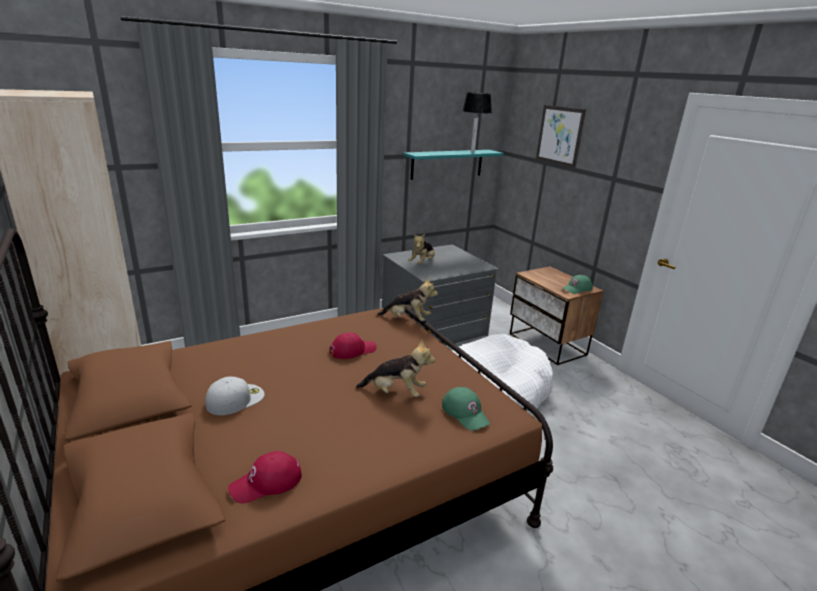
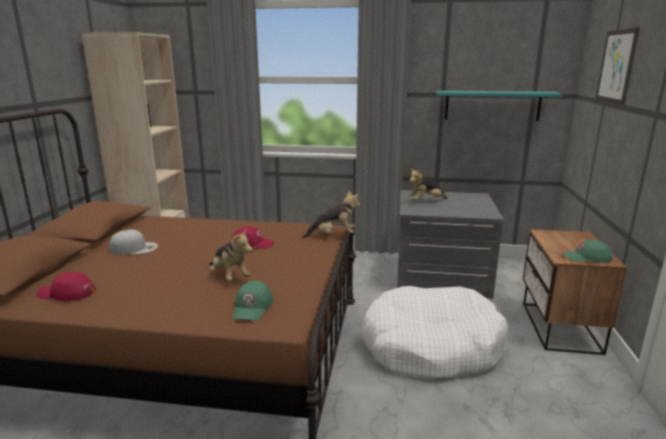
camera: 40 degrees right, 5 degrees down
plush toy [377,278,438,321] -> plush toy turned 60 degrees counterclockwise [303,190,360,238]
table lamp [462,93,492,152] -> none

